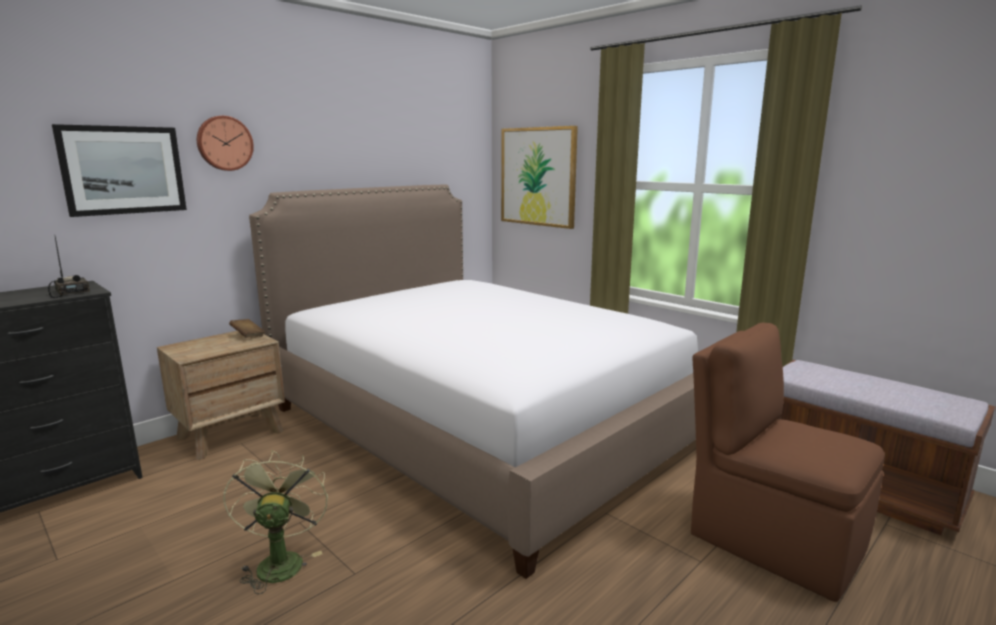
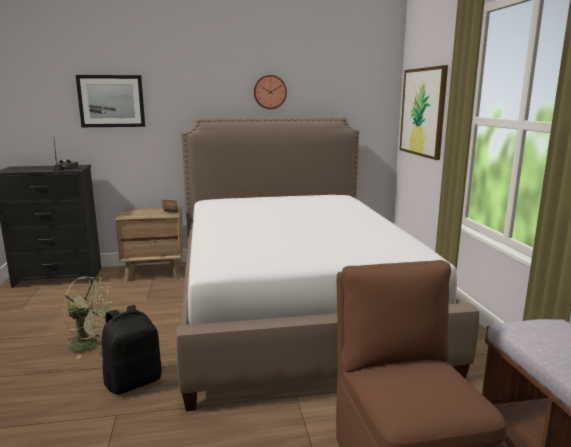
camera: 35 degrees right, 0 degrees up
wall clock [197,116,254,171] -> wall clock moved to [254,75,287,109]
green fan [223,450,328,594] -> green fan turned 75 degrees clockwise [64,276,115,359]
none -> black backpack [102,305,162,395]

